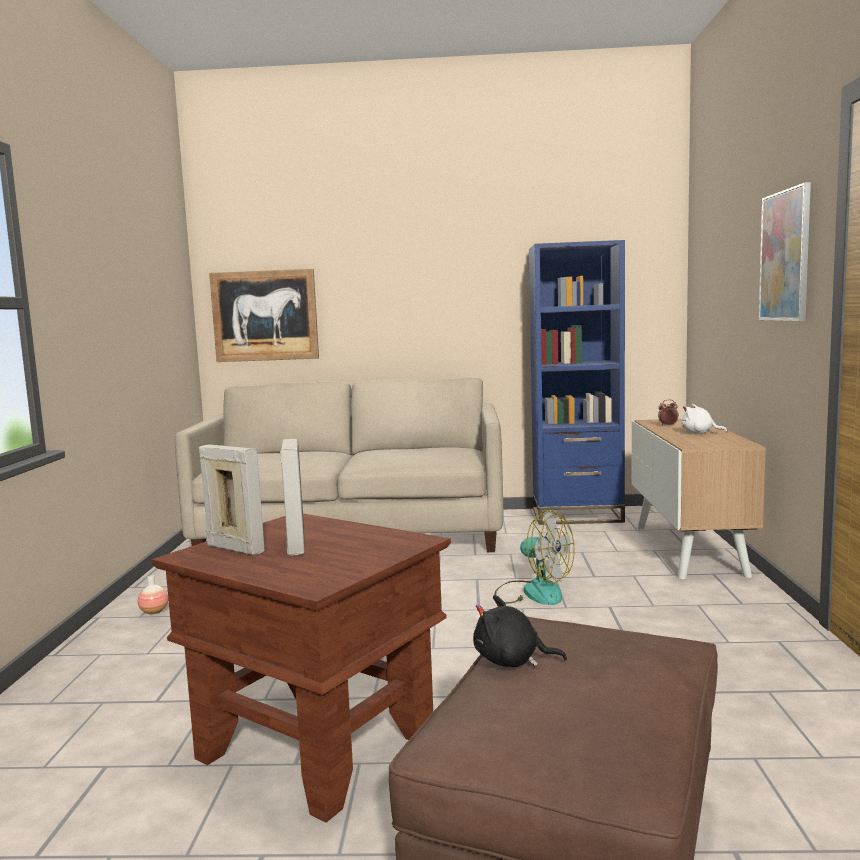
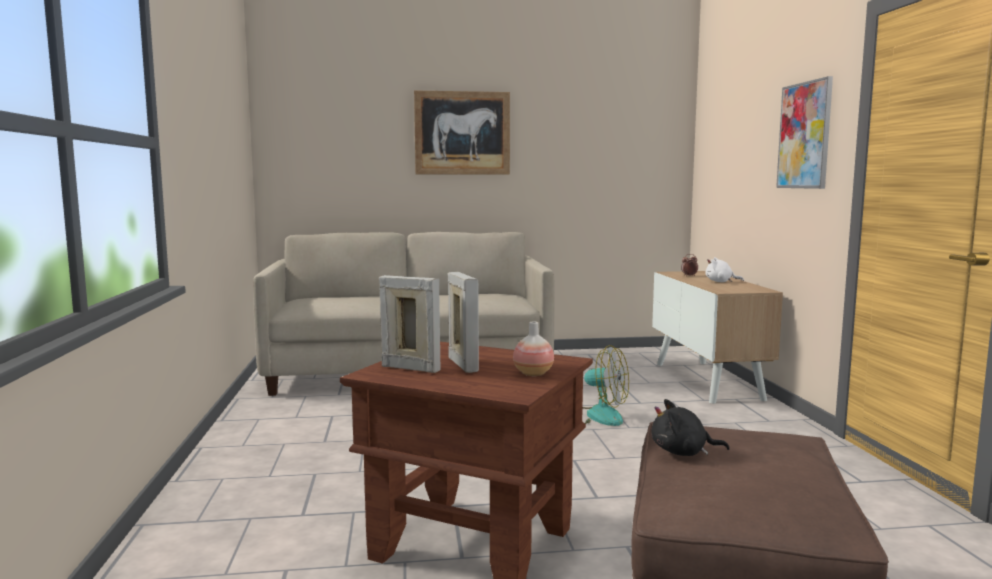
camera: 10 degrees left, 0 degrees up
vase [138,575,168,614] -> vase moved to [513,321,554,376]
picture [209,269,319,362] -> picture moved to [414,90,510,175]
blue bookcase [529,240,625,525] -> none

